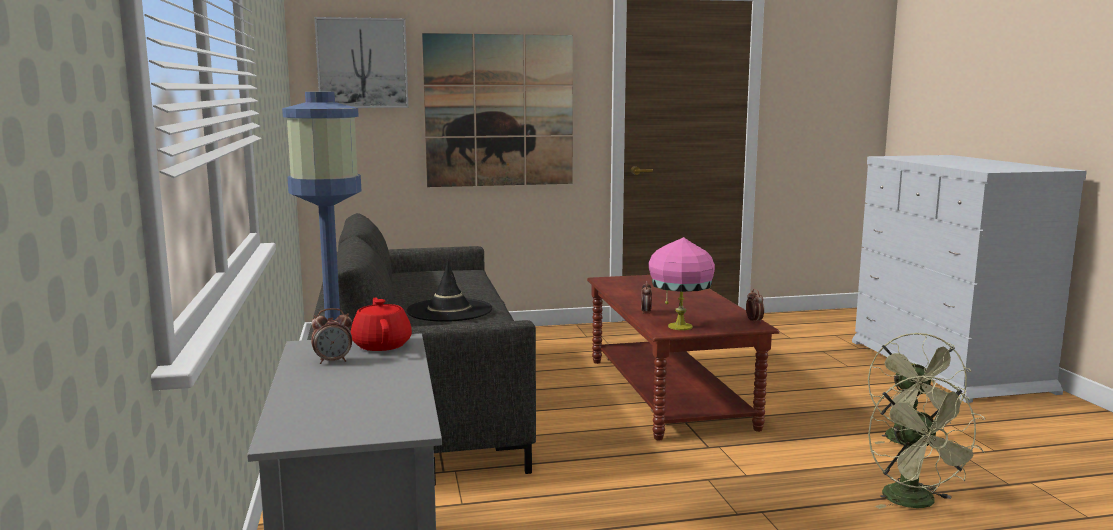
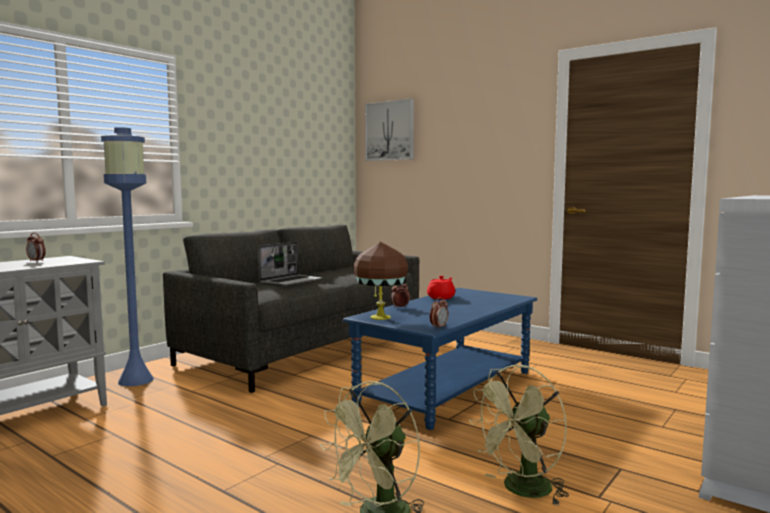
camera: 50 degrees right, 5 degrees down
red teapot [351,298,412,351] -> red teapot moved to [427,276,455,299]
black hat [406,260,492,322] -> laptop [258,242,322,287]
picture [422,33,573,187] -> none
brown coffee table [587,275,779,441] -> blue coffee table [343,288,537,430]
pink table lamp [649,237,715,330] -> brown table lamp [353,242,408,320]

